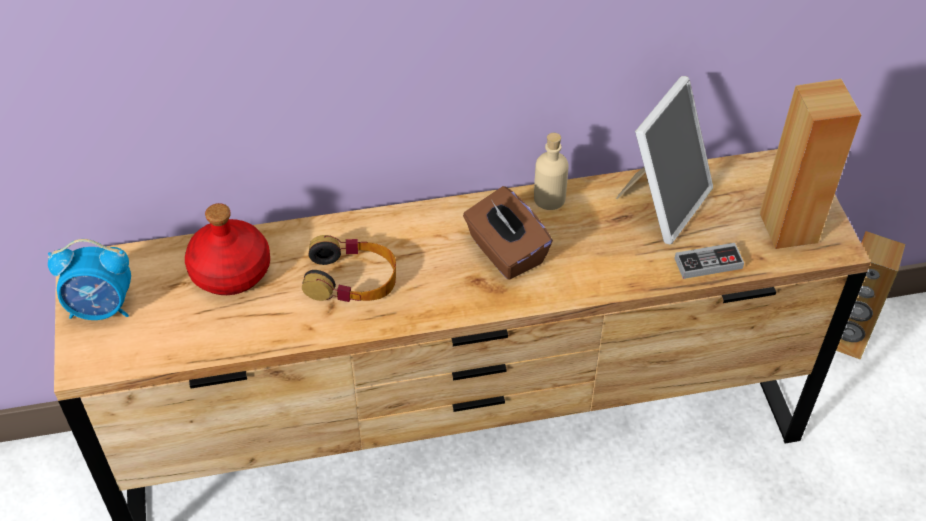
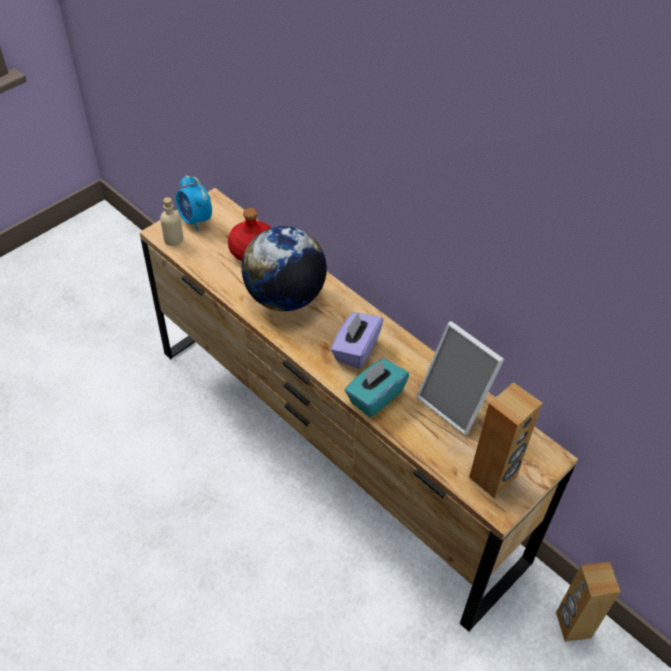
camera: 55 degrees right, 0 degrees up
headphones [302,235,396,302] -> globe [242,226,327,311]
brown tissue box [463,186,553,280] -> purple tissue box [331,312,383,369]
beige bottle [534,133,568,210] -> beige bottle moved to [160,197,183,246]
picture frame [616,76,713,244] -> picture frame turned 45 degrees clockwise [417,321,504,435]
game controller [674,243,744,279] -> none
none -> turquoise tissue box [345,359,409,417]

